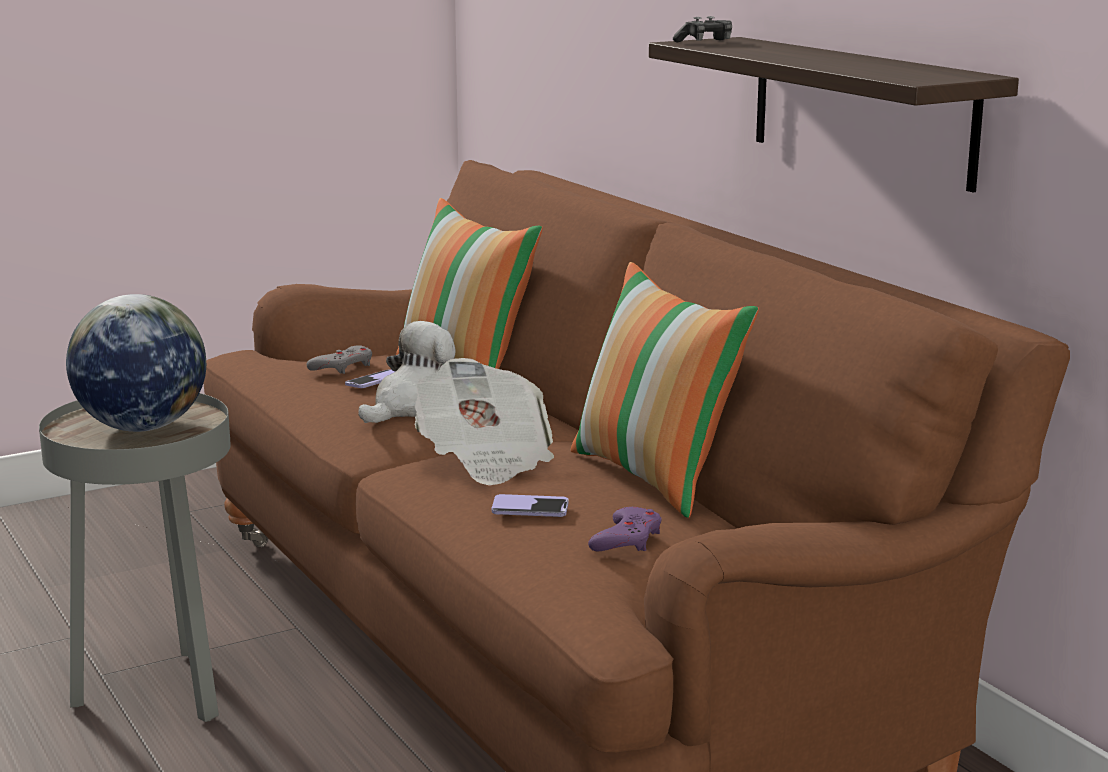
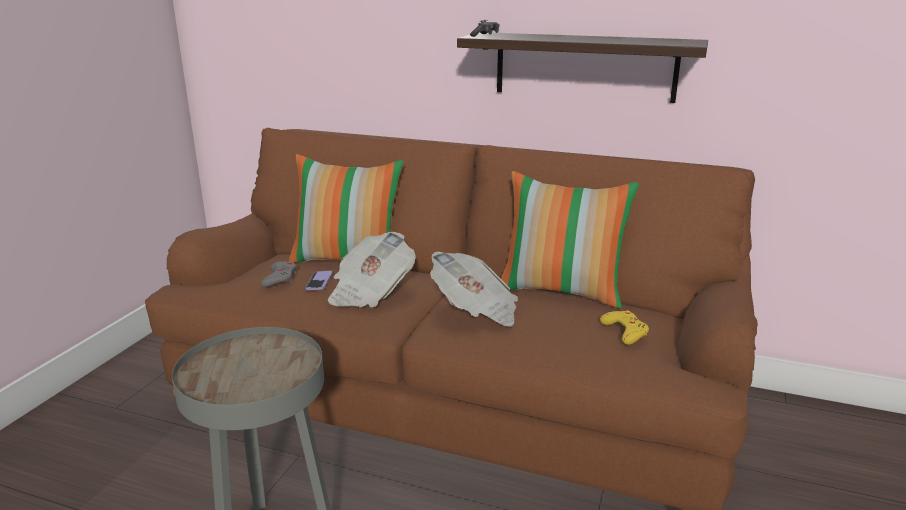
camera: 40 degrees left, 5 degrees up
globe [66,294,206,432] -> none
plush toy [358,321,456,423] -> newspaper [328,232,415,308]
phone [492,494,569,517] -> none
purple game controller [588,507,661,551] -> yellow game controller [600,310,649,345]

